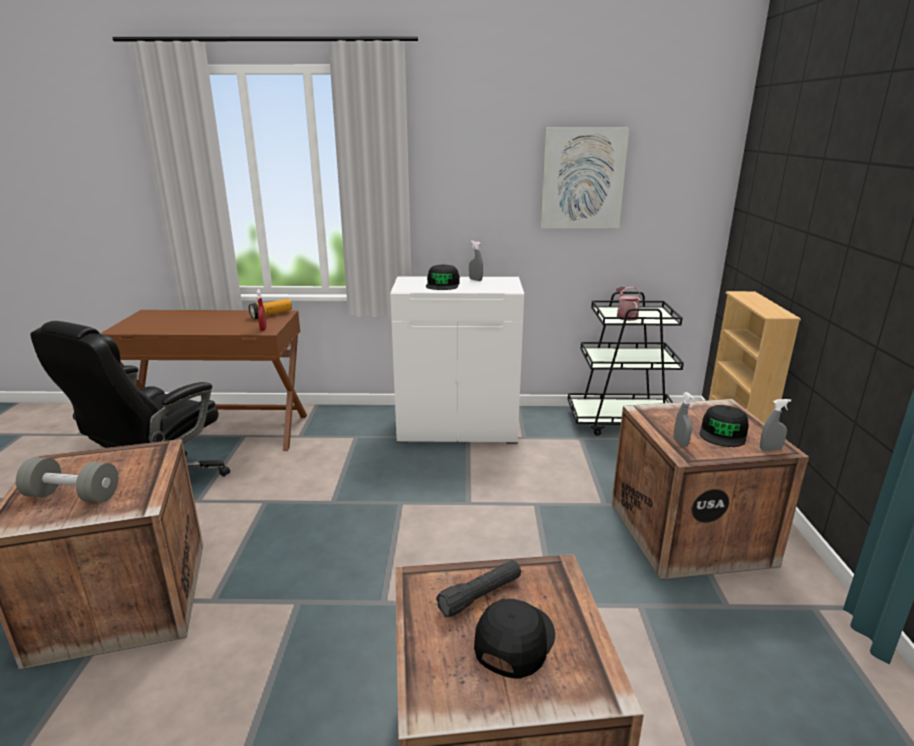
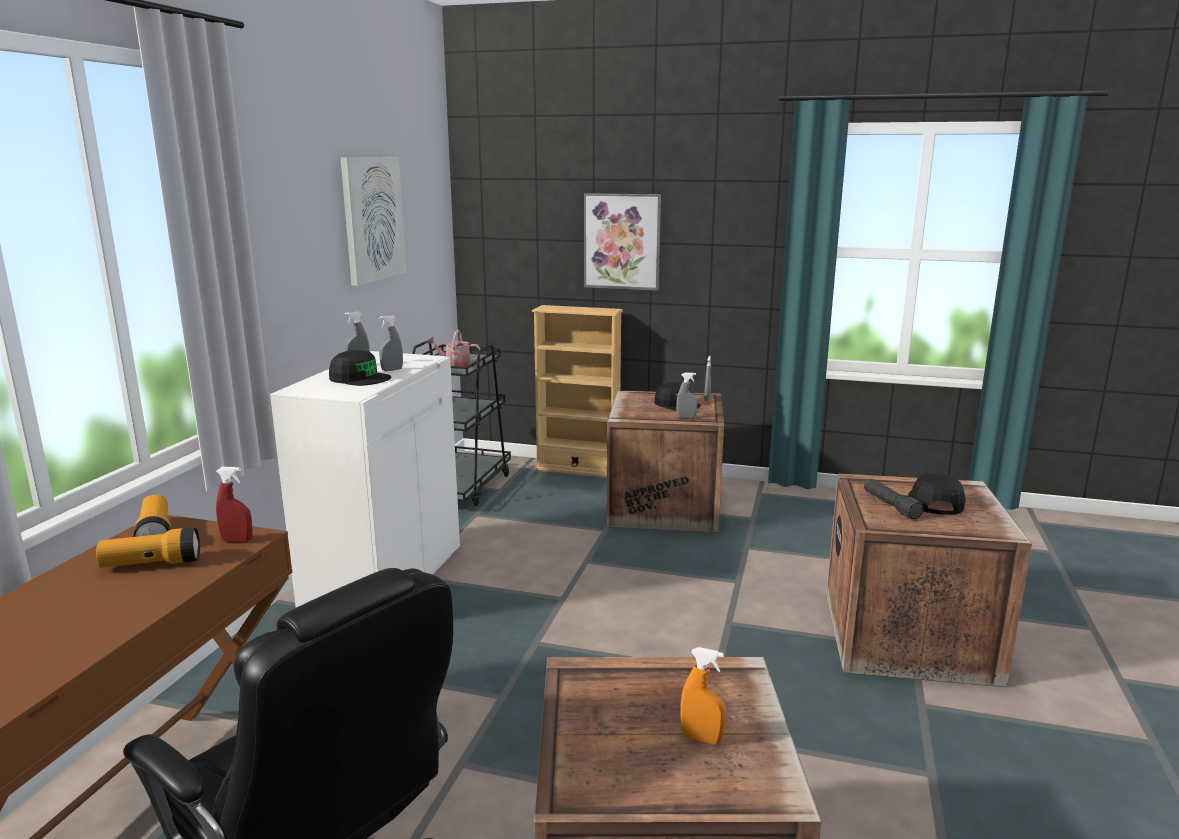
camera: 75 degrees left, 5 degrees down
grey dumbbell [16,457,118,503] -> orange spray bottle [680,647,726,744]
black cap [474,599,555,679] -> black cap turned 60 degrees clockwise [908,473,966,515]
none -> flashlight [96,527,200,568]
none -> grey spray bottle [379,315,403,371]
none -> picture [584,193,661,291]

